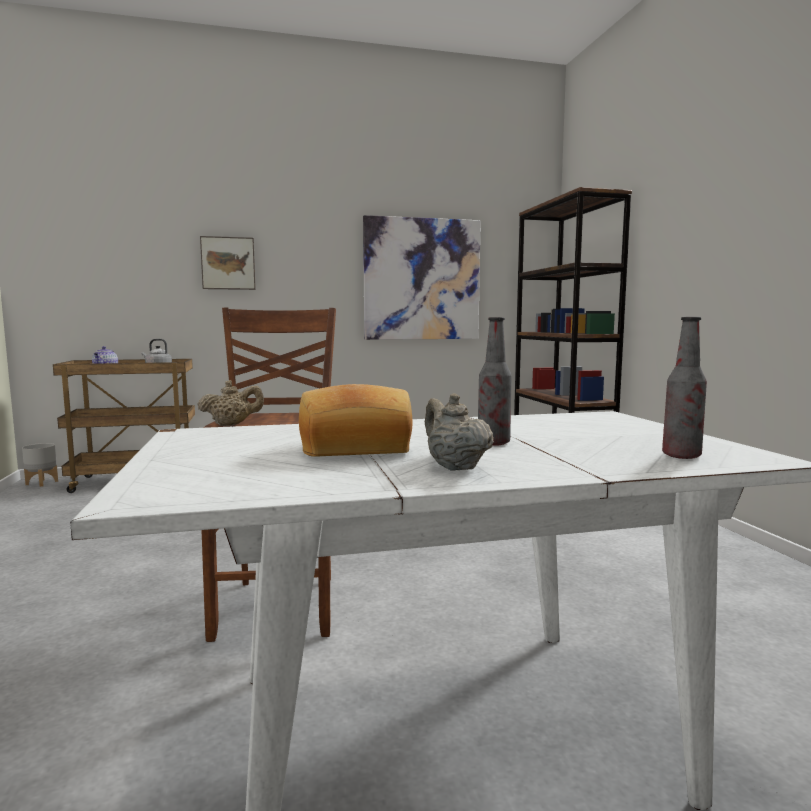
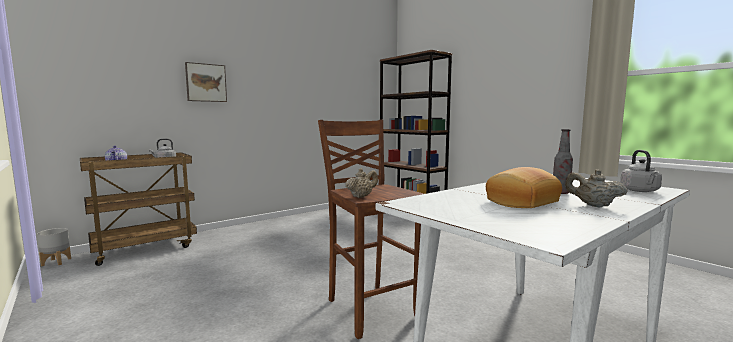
camera: 25 degrees left, 0 degrees up
picture [363,215,481,340] -> none
bottle [662,317,707,459] -> grey kettle [620,150,662,192]

